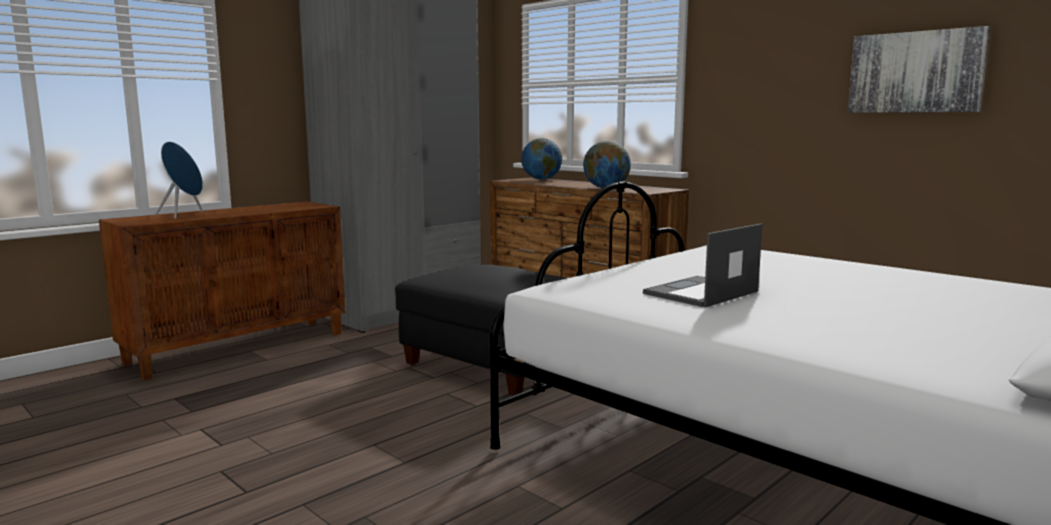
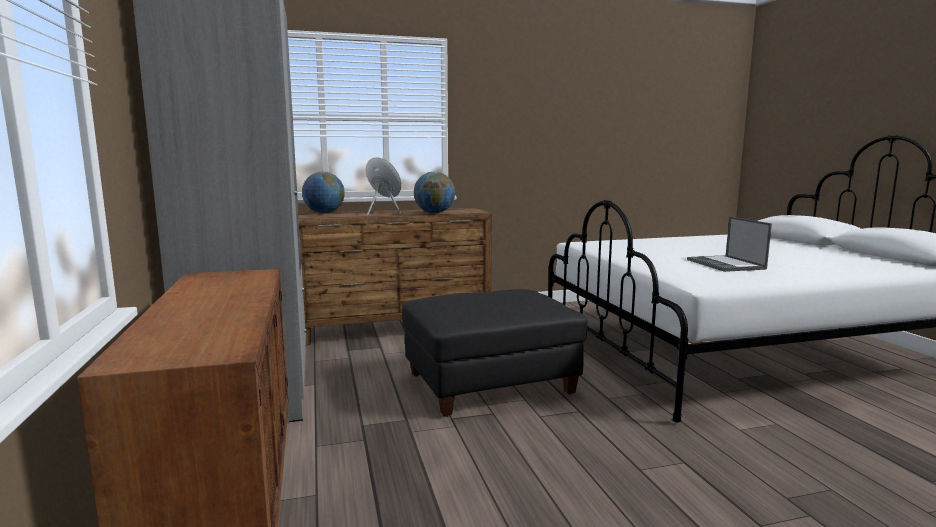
camera: 60 degrees left, 0 degrees up
blue speaker [155,142,203,219] -> blue speaker moved to [366,157,401,216]
picture [848,26,991,113] -> none

